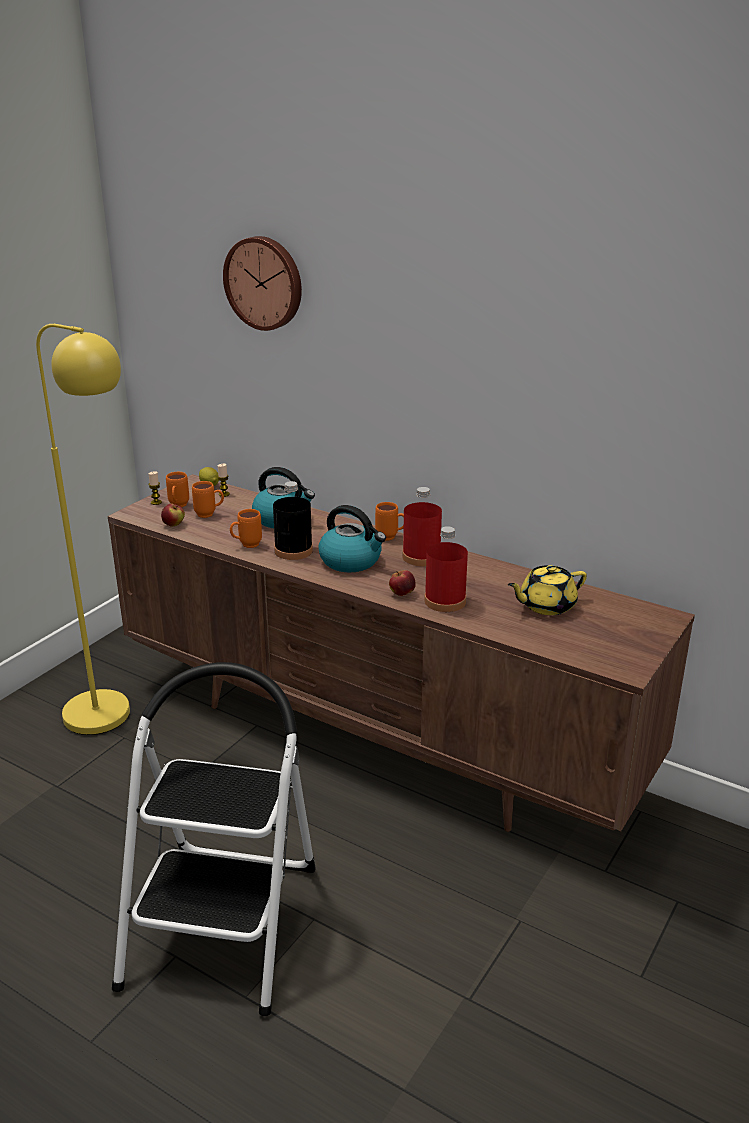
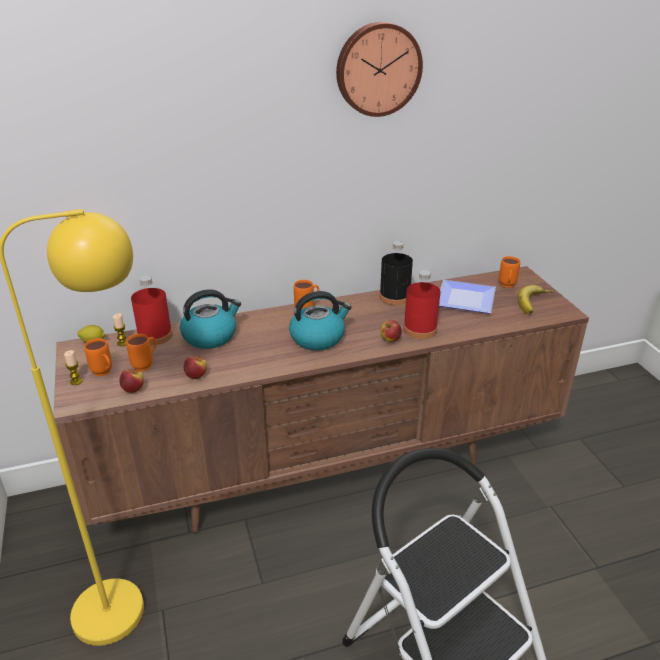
camera: 50 degrees left, 5 degrees up
wall clock [223,236,302,331] -> wall clock moved to [336,22,423,117]
orange mug [230,509,262,548] -> orange mug moved to [499,256,520,288]
black bottle [273,481,313,560] -> black bottle moved to [380,241,413,305]
red bottle [402,487,442,566] -> red bottle moved to [131,276,173,345]
yellow teapot [508,565,587,615] -> plate [439,280,496,314]
none -> apple [184,356,207,379]
none -> banana [518,285,555,314]

